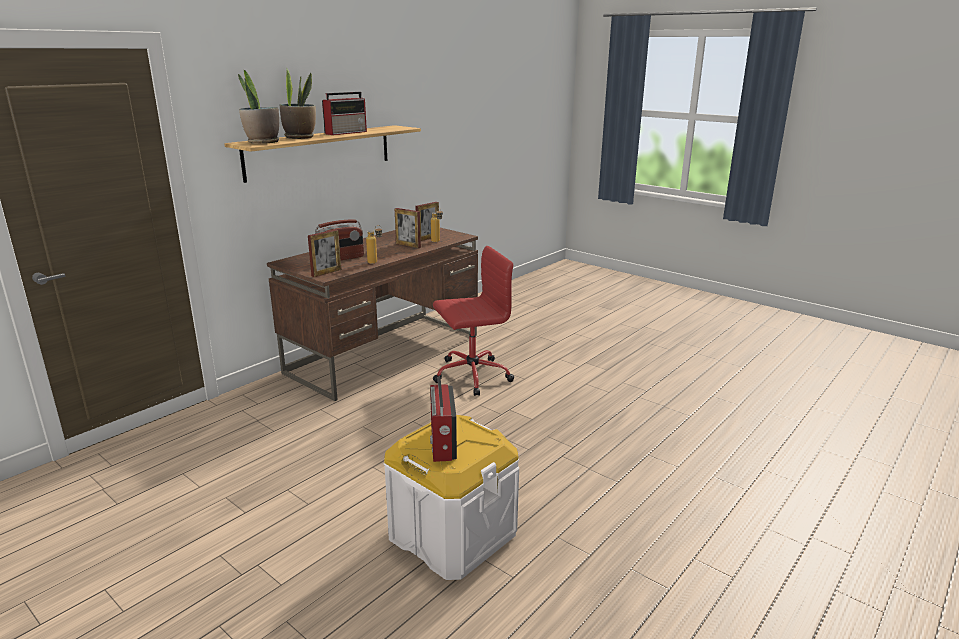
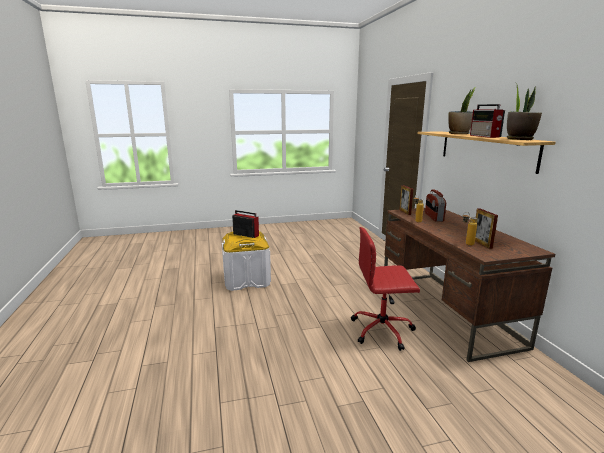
camera: 125 degrees right, 5 degrees down
potted plant [238,69,279,144] -> potted plant moved to [507,82,542,140]
picture frame [395,208,421,248] -> none
red office chair [433,246,514,396] -> red office chair turned 75 degrees clockwise [351,227,420,351]

